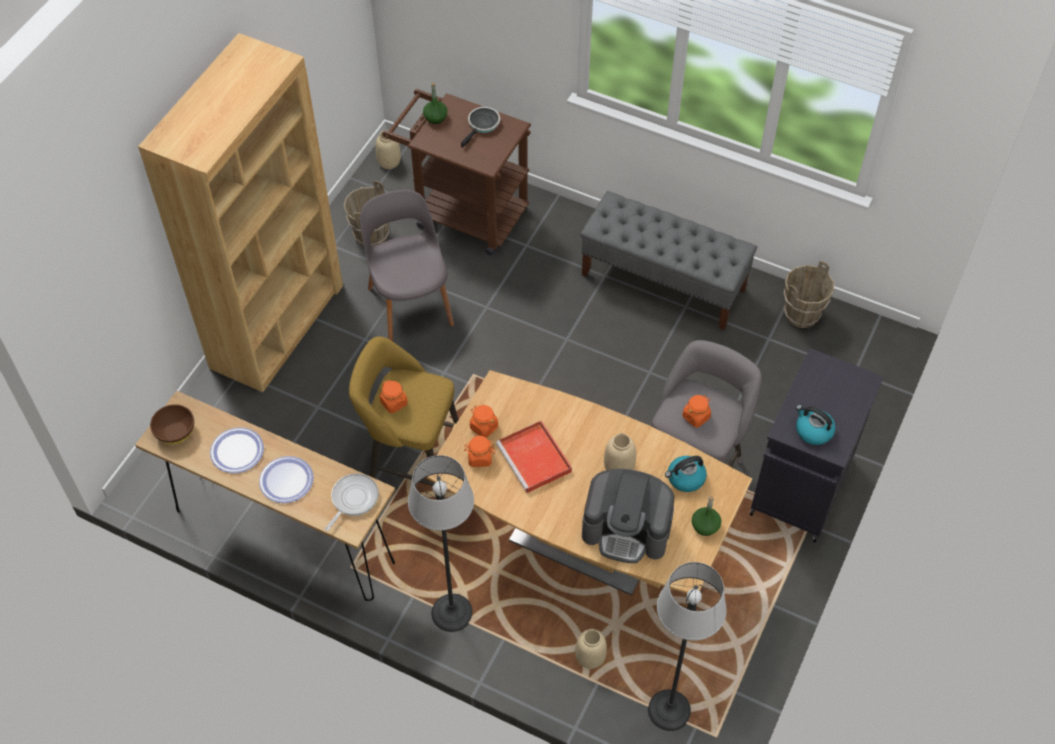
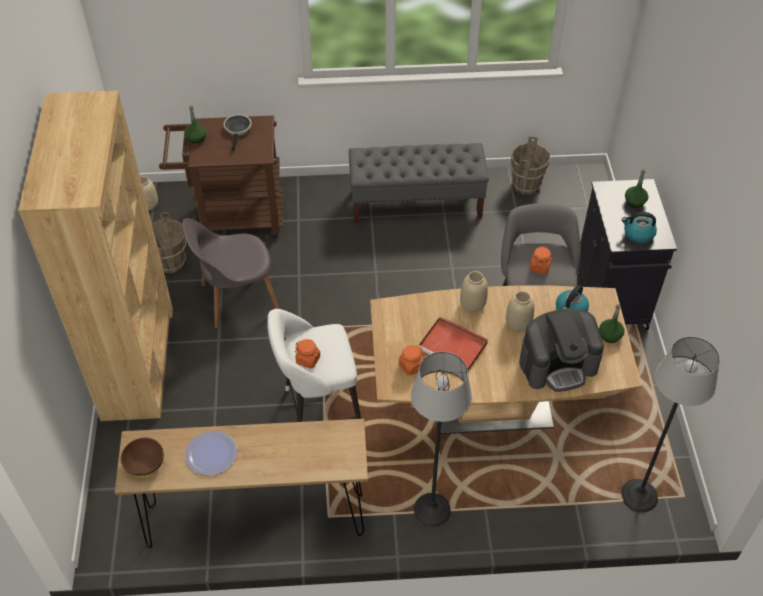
camera: 30 degrees left, 5 degrees down
plate [259,456,314,503] -> none
frying pan [325,473,379,531] -> none
yellow stool [349,336,459,498] -> white stool [267,309,361,422]
grey chair [360,190,454,341] -> grey chair turned 60 degrees counterclockwise [182,218,279,329]
orange jar [470,405,498,438] -> none
beige vase [575,629,607,669] -> beige vase moved to [460,271,488,312]
none -> green bottle [625,169,648,208]

